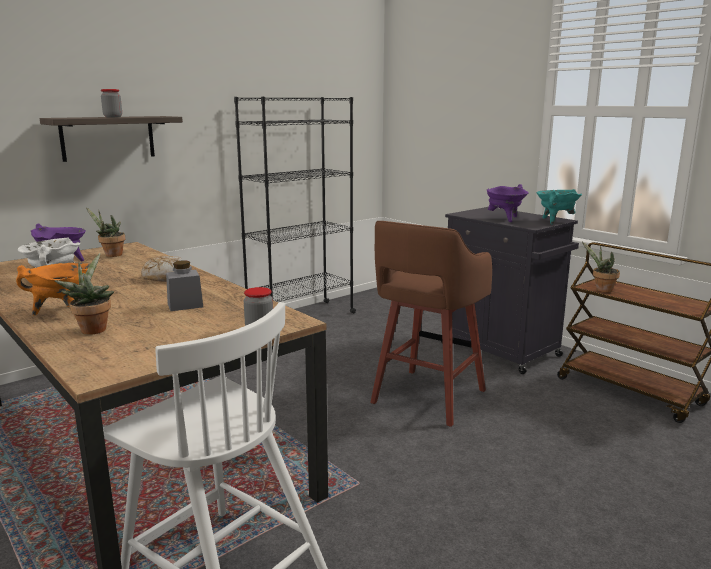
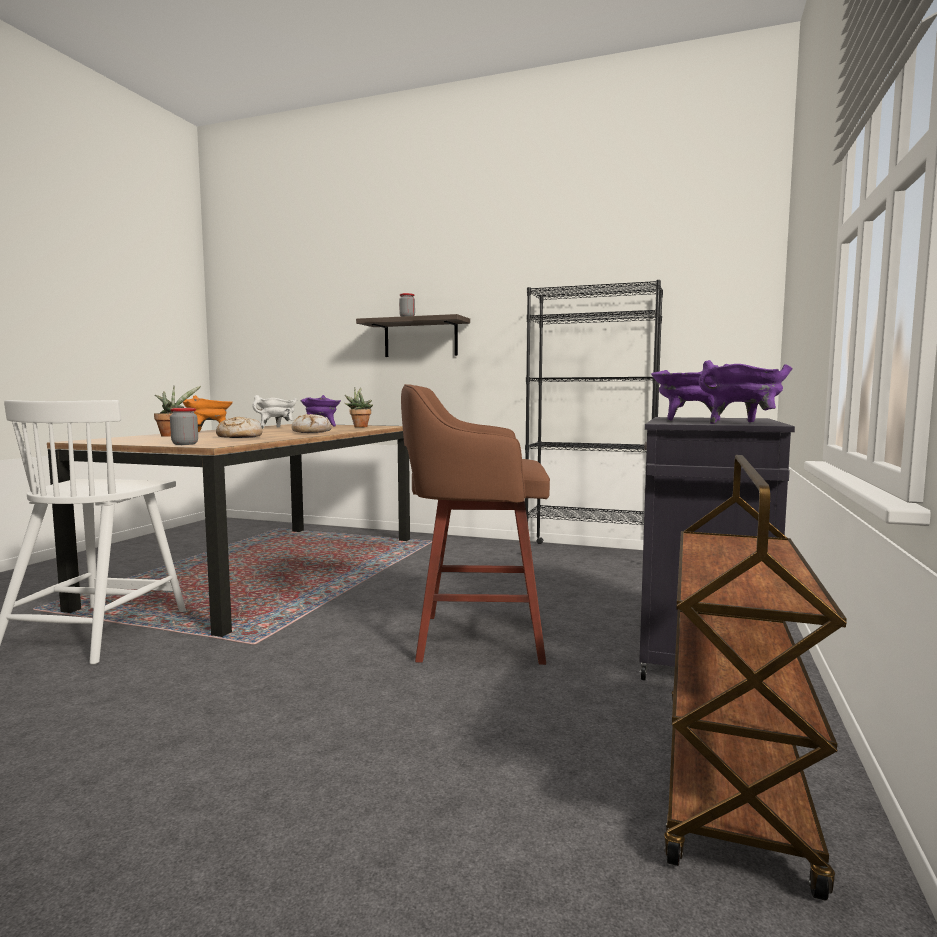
camera: 60 degrees right, 10 degrees down
grey jar [166,261,203,311] -> bread [216,417,262,438]
turquoise cooking pot [536,189,582,225] -> purple cooking pot [698,360,792,424]
potted plant [582,242,620,293] -> none

